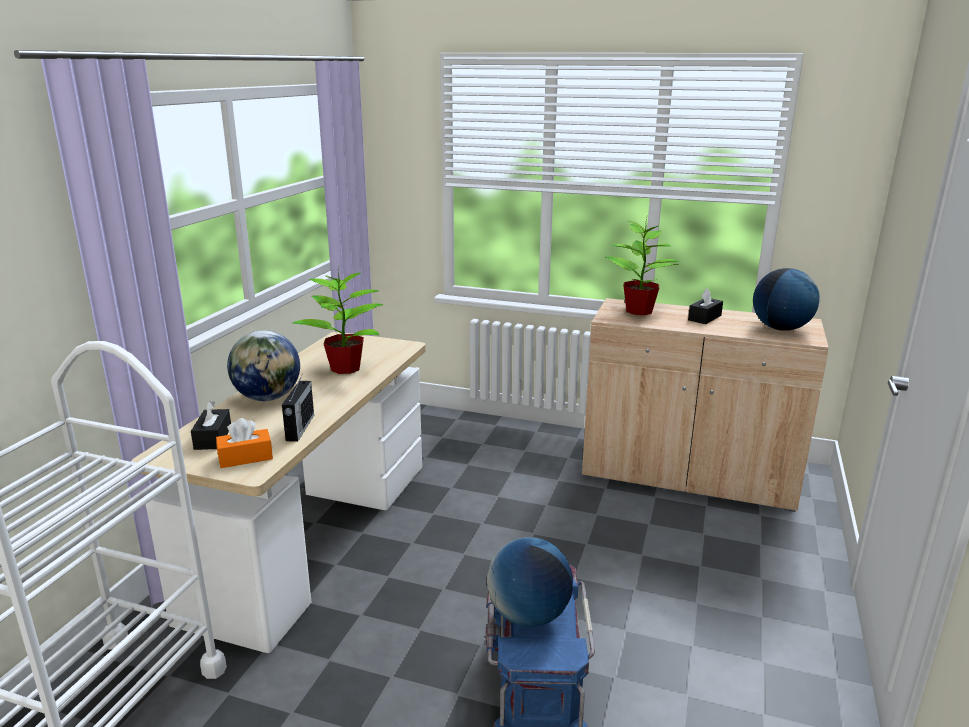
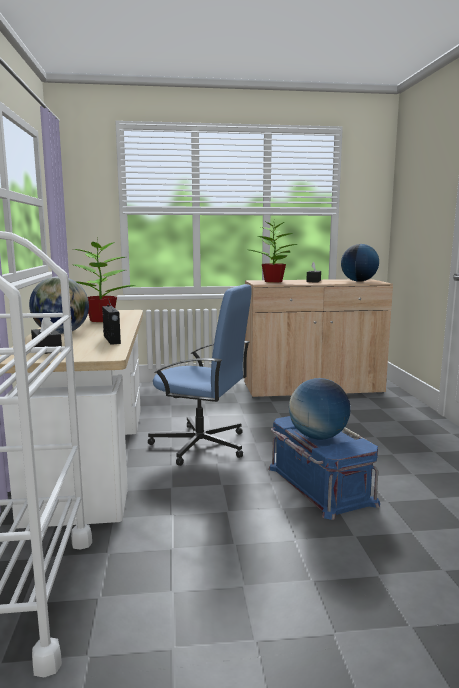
camera: 25 degrees left, 10 degrees down
orange tissue box [216,418,273,468] -> none
none -> blue office chair [147,284,252,466]

